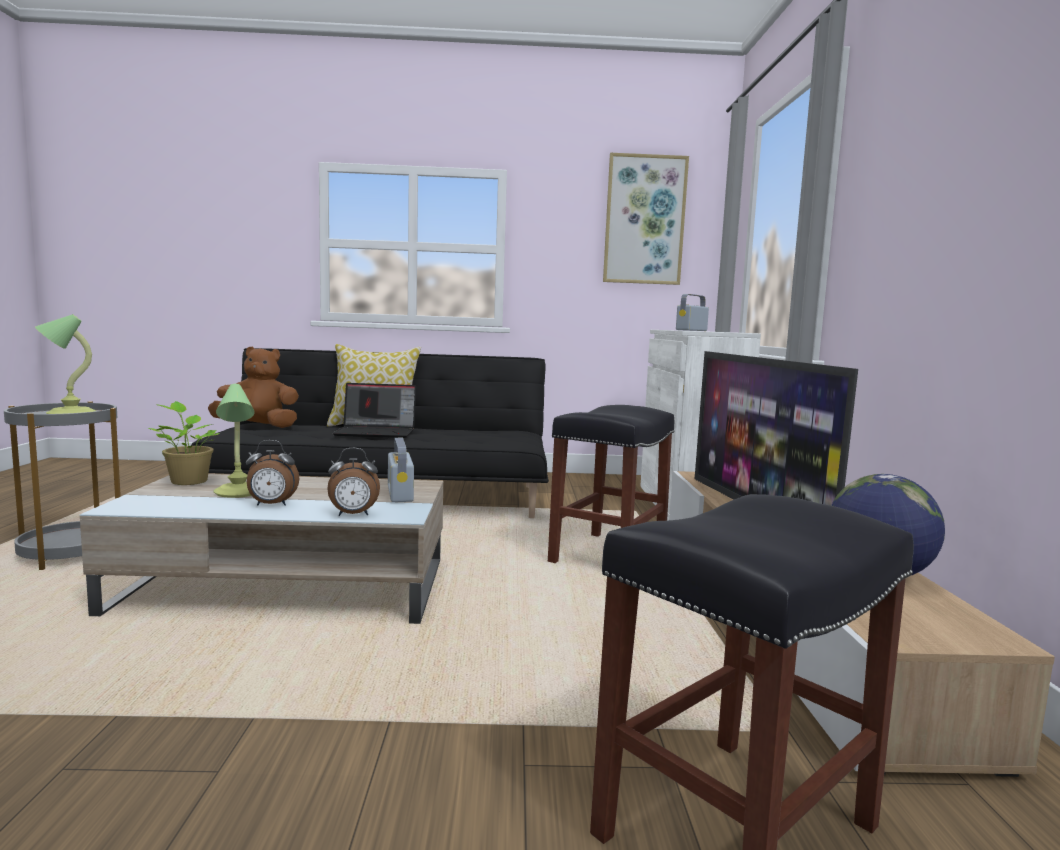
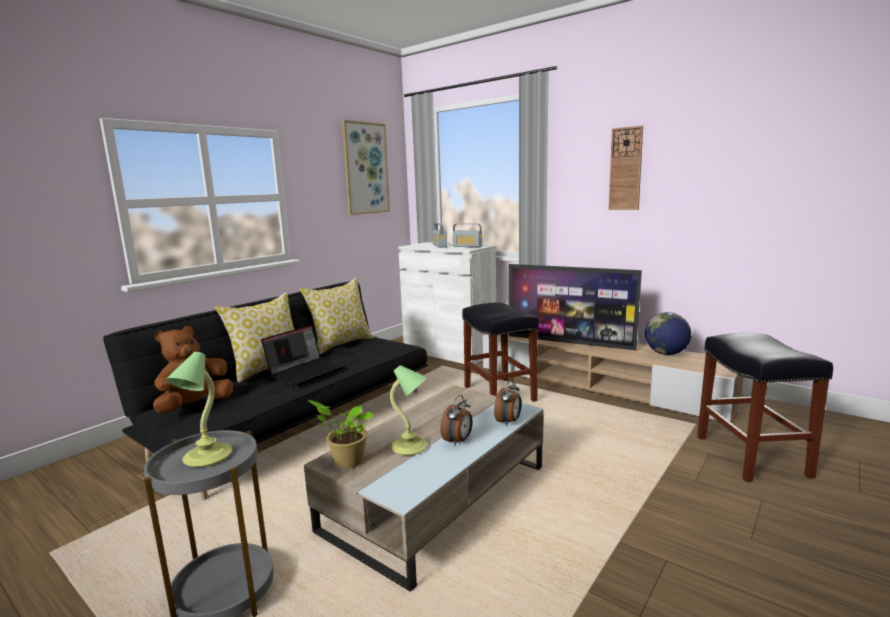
camera: 50 degrees left, 5 degrees up
radio [388,438,414,502] -> radio moved to [453,224,482,247]
none -> pillow [300,278,374,354]
none -> wall clock [609,126,643,210]

